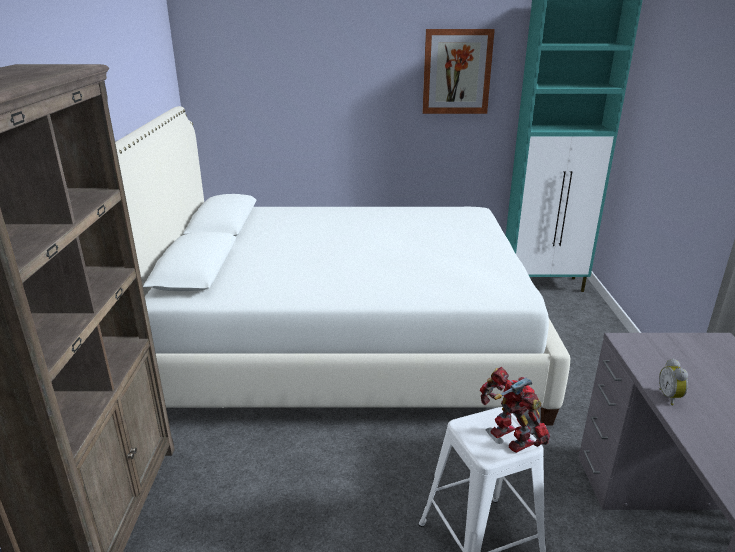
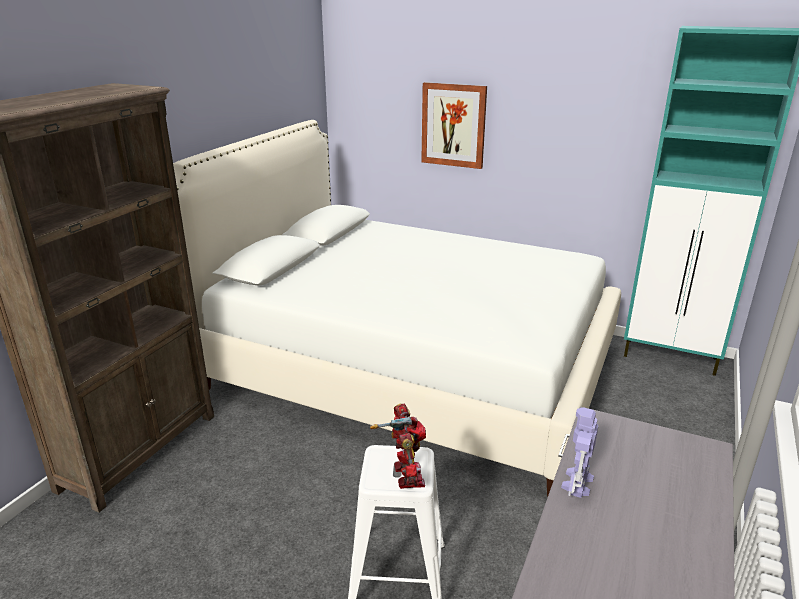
camera: 25 degrees right, 0 degrees up
picture [422,29,495,114] -> picture moved to [421,82,487,169]
alarm clock [659,358,688,405] -> toy robot [561,407,599,498]

